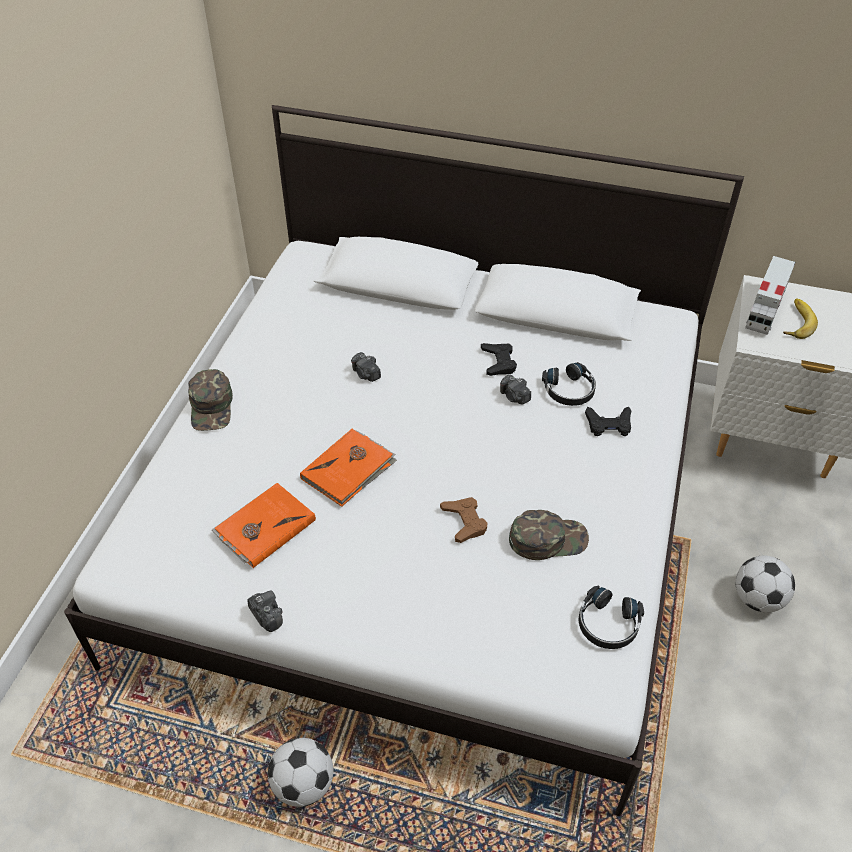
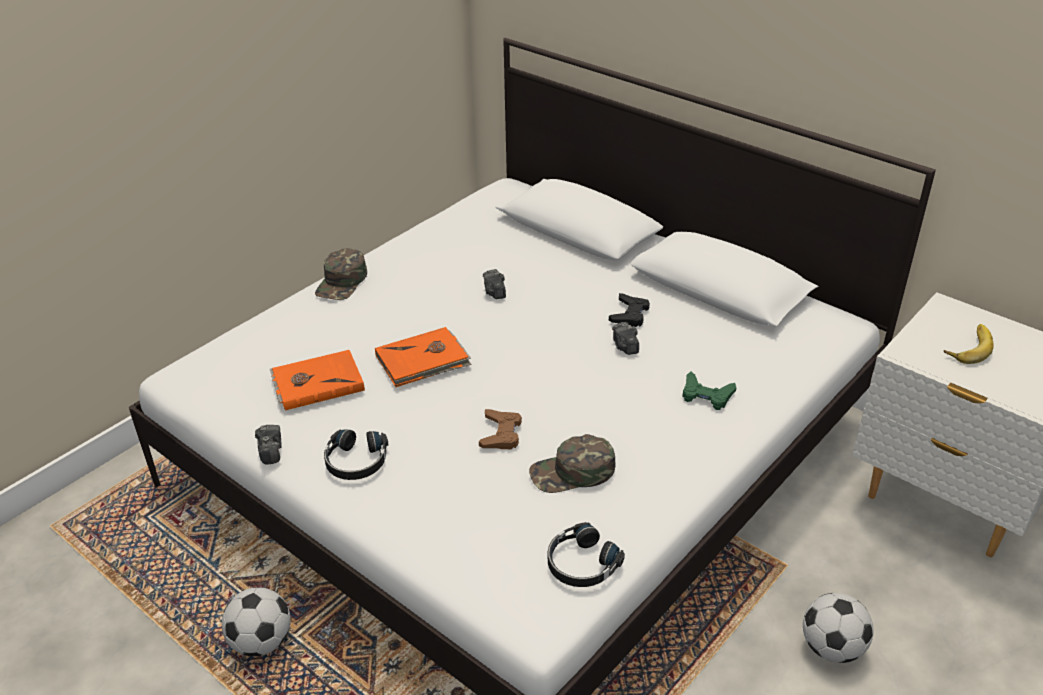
camera: 25 degrees right, 10 degrees down
green cap [509,510,589,560] -> green cap turned 150 degrees clockwise [529,434,616,493]
black headphones [542,362,596,406] -> black headphones moved to [324,430,389,480]
black game controller [585,407,631,436] -> green game controller [682,372,736,410]
toy truck [745,256,795,335] -> none

